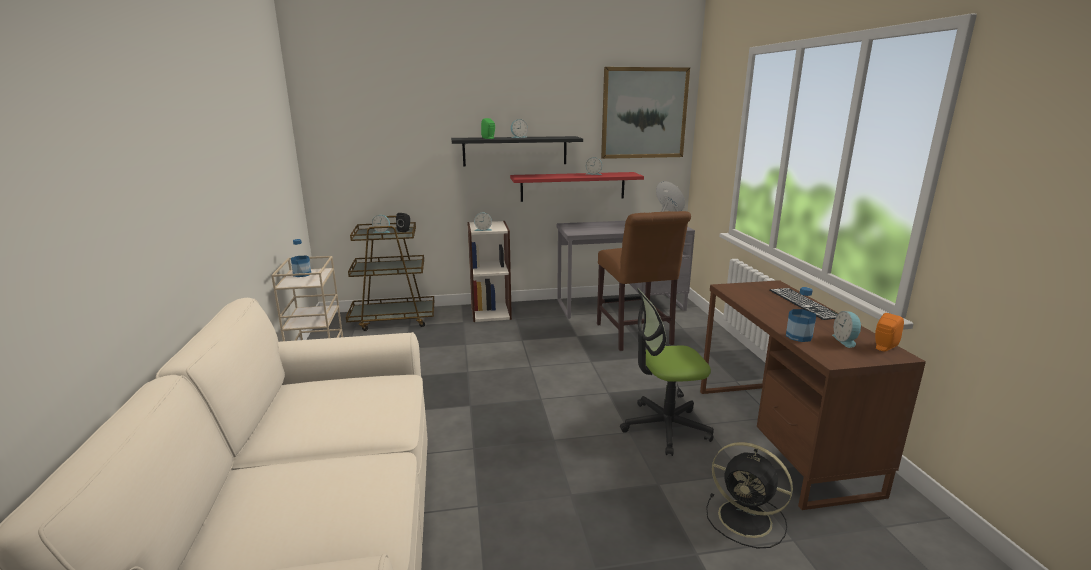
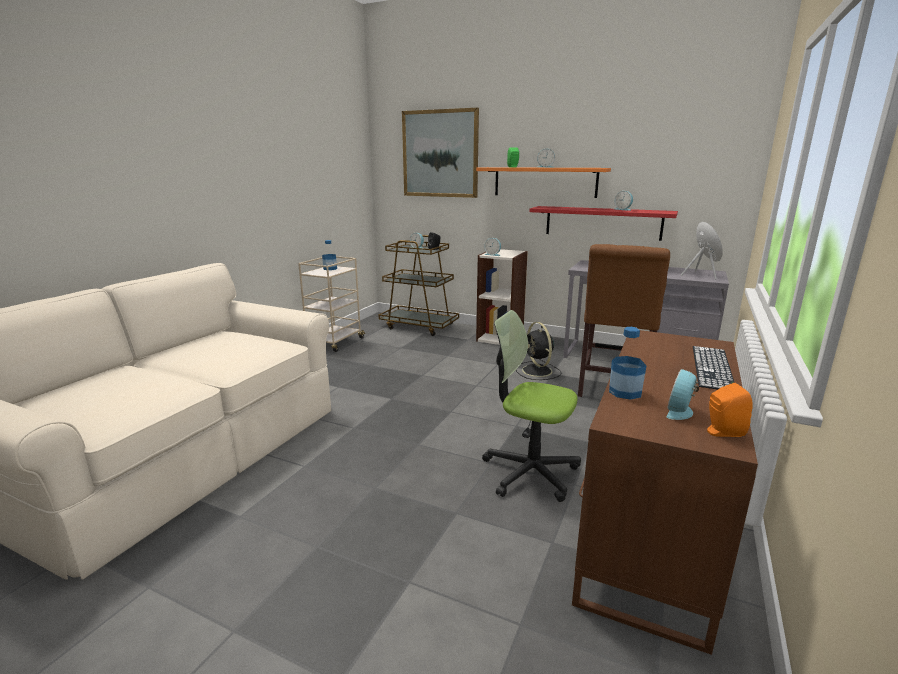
camera: 35 degrees right, 0 degrees up
black shelf [451,136,583,166] -> orange shelf [476,167,611,198]
picture [601,67,690,159] -> picture moved to [402,108,479,198]
black fan [706,442,793,549] -> black fan moved to [516,322,562,380]

